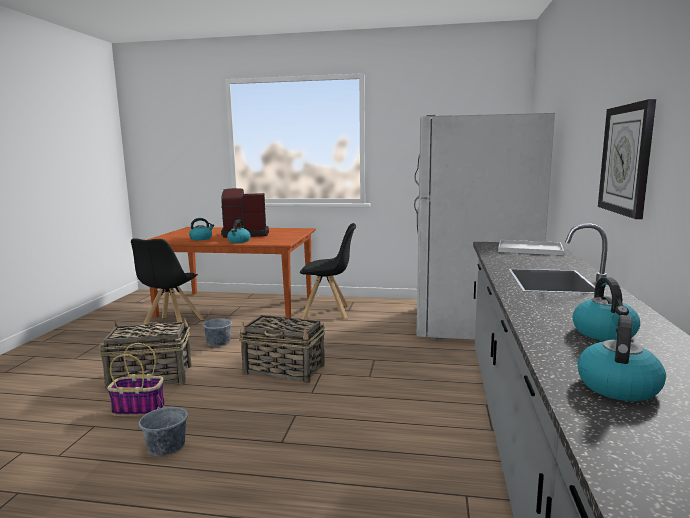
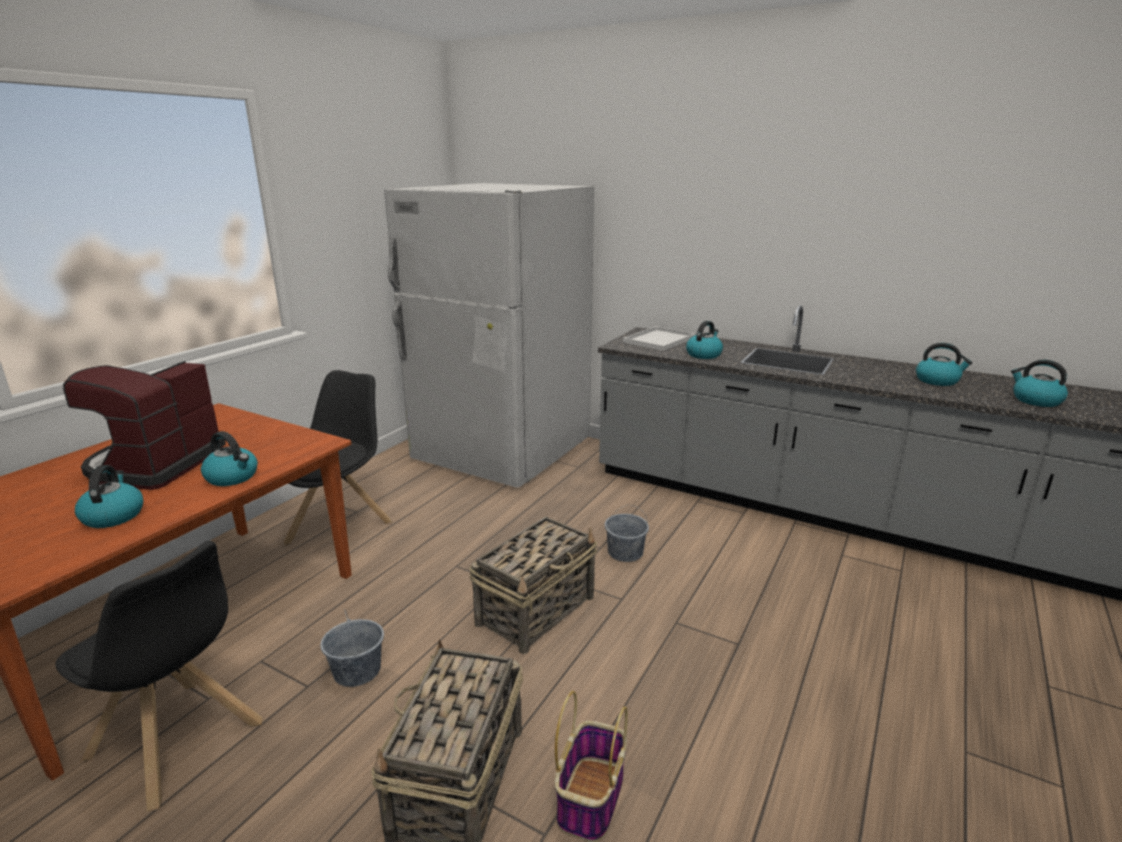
camera: 70 degrees left, 10 degrees up
grey bucket [139,395,188,456] -> grey bucket moved to [605,505,649,562]
wall clock [598,99,656,219] -> none
none -> kettle [686,321,723,359]

